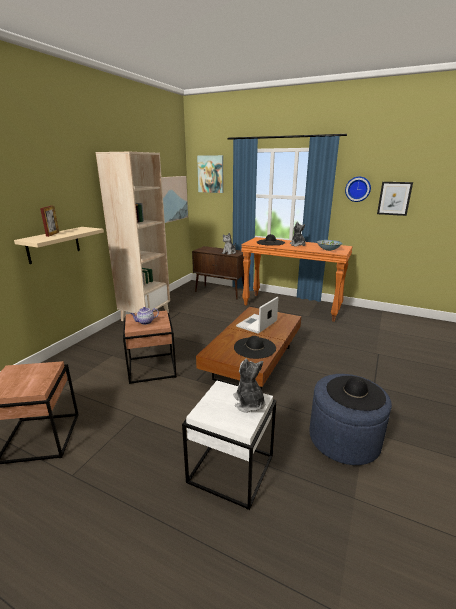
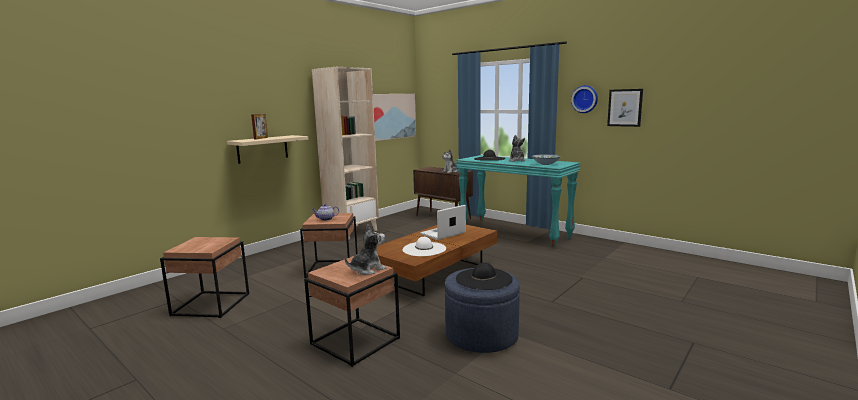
camera: 15 degrees right, 10 degrees down
white side table [182,381,277,510] -> brown side table [304,256,400,367]
picture [197,155,223,193] -> none
plush toy [233,359,265,413] -> plush toy turned 60 degrees clockwise [345,225,386,275]
black hat [234,336,276,359] -> white hat [403,237,446,256]
orange console table [241,237,353,321] -> turquoise console table [456,155,581,248]

